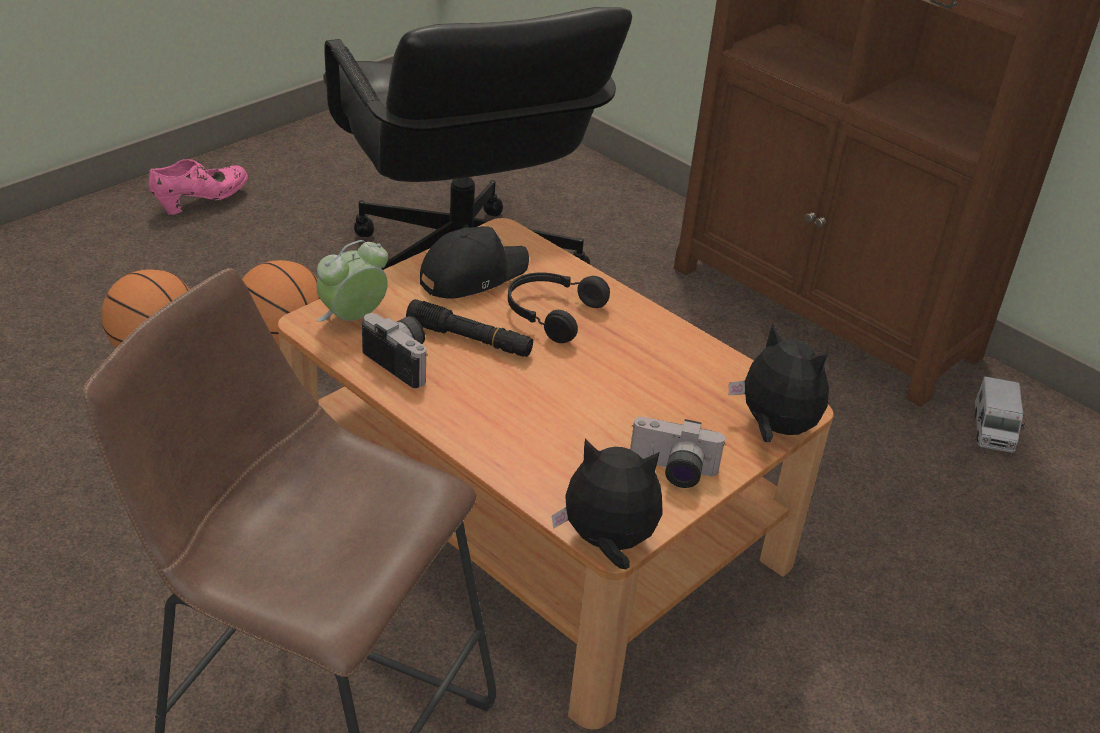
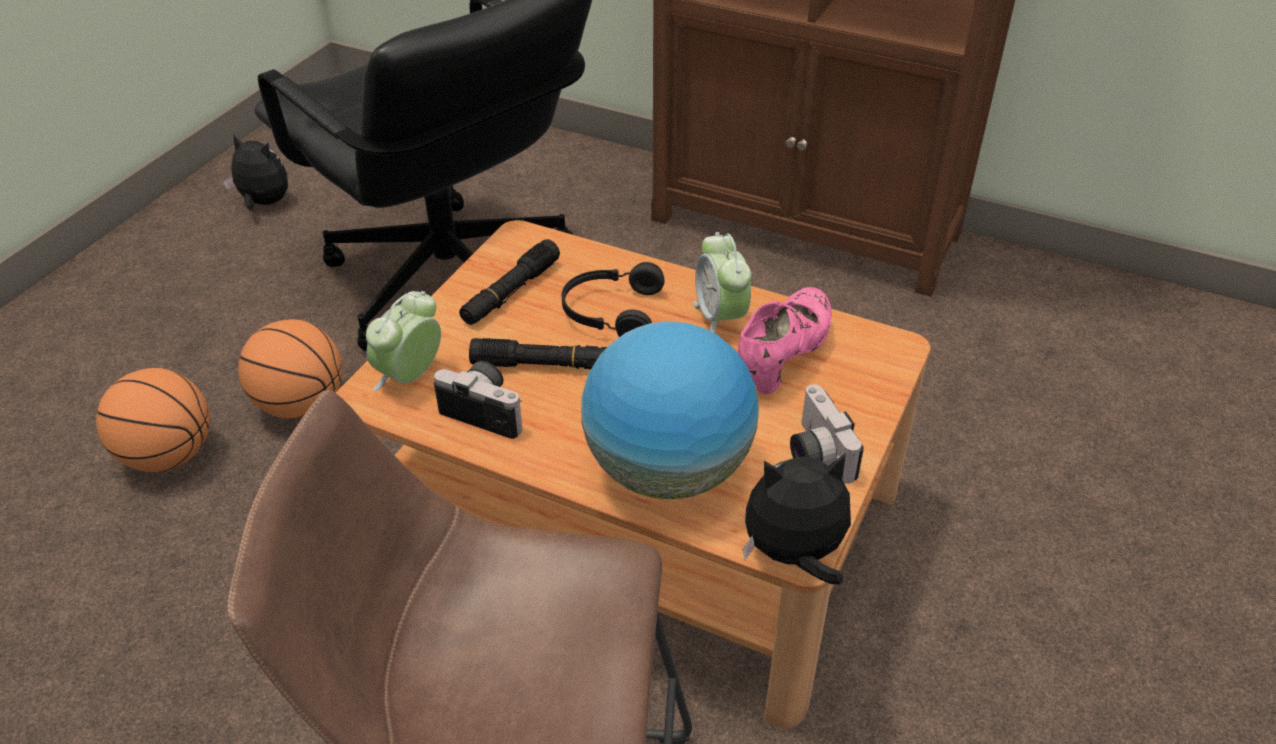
camera: 15 degrees left, 5 degrees up
pink shoe [149,159,248,215] -> pink shoe moved to [737,287,832,395]
black cap [420,226,529,299] -> black flashlight [459,240,560,325]
camera [630,417,726,488] -> camera turned 75 degrees clockwise [790,384,864,484]
plush toy [729,323,829,442] -> plush toy moved to [223,133,288,210]
toy truck [974,377,1026,453] -> none
none -> globe [581,321,759,499]
none -> alarm clock [693,232,752,334]

